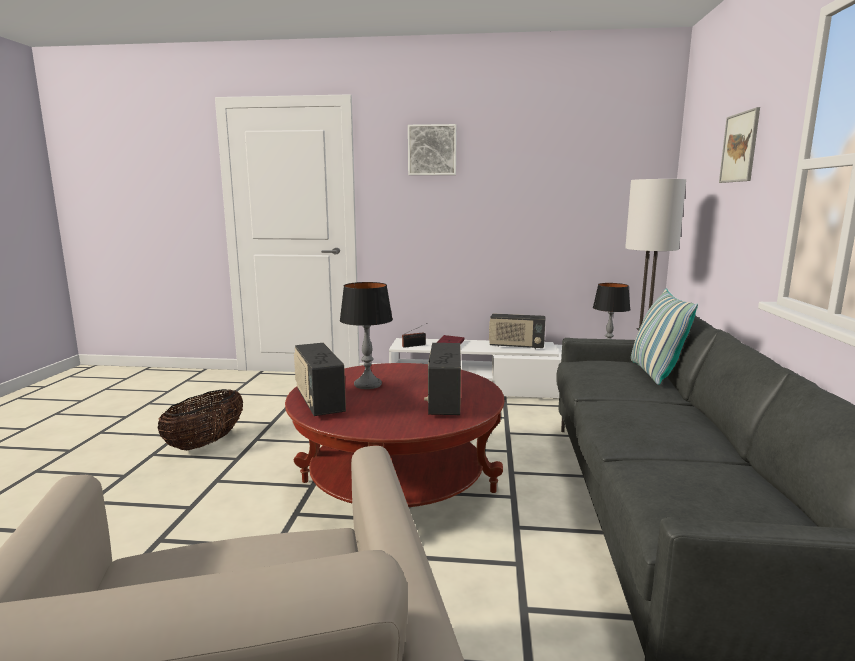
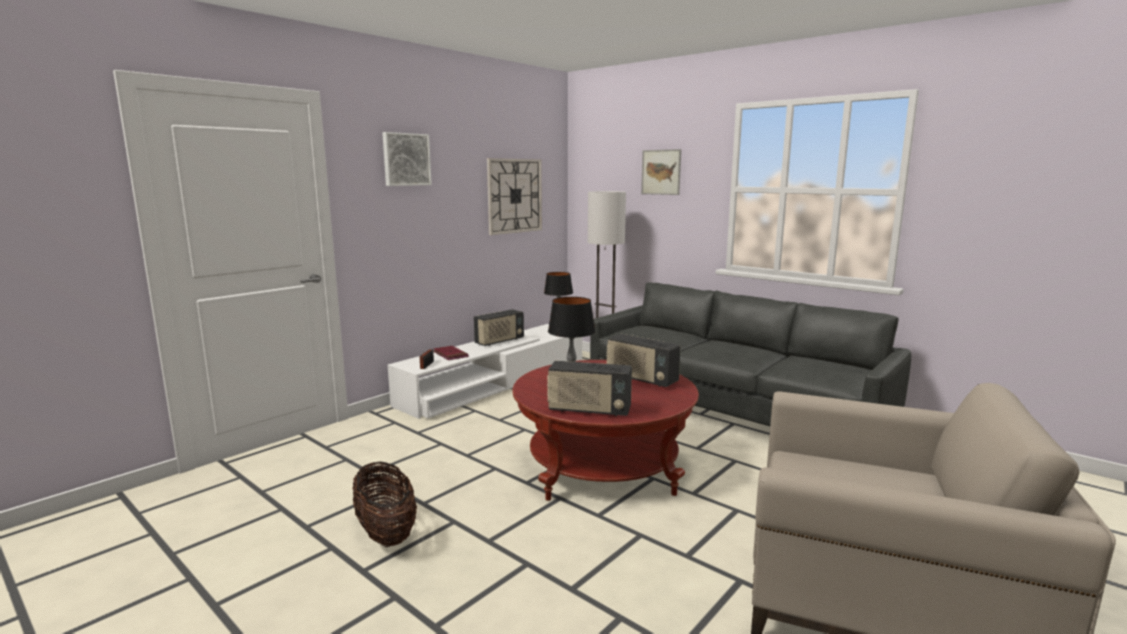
camera: 55 degrees left, 0 degrees up
pillow [631,288,698,385] -> none
none -> wall clock [487,158,542,235]

